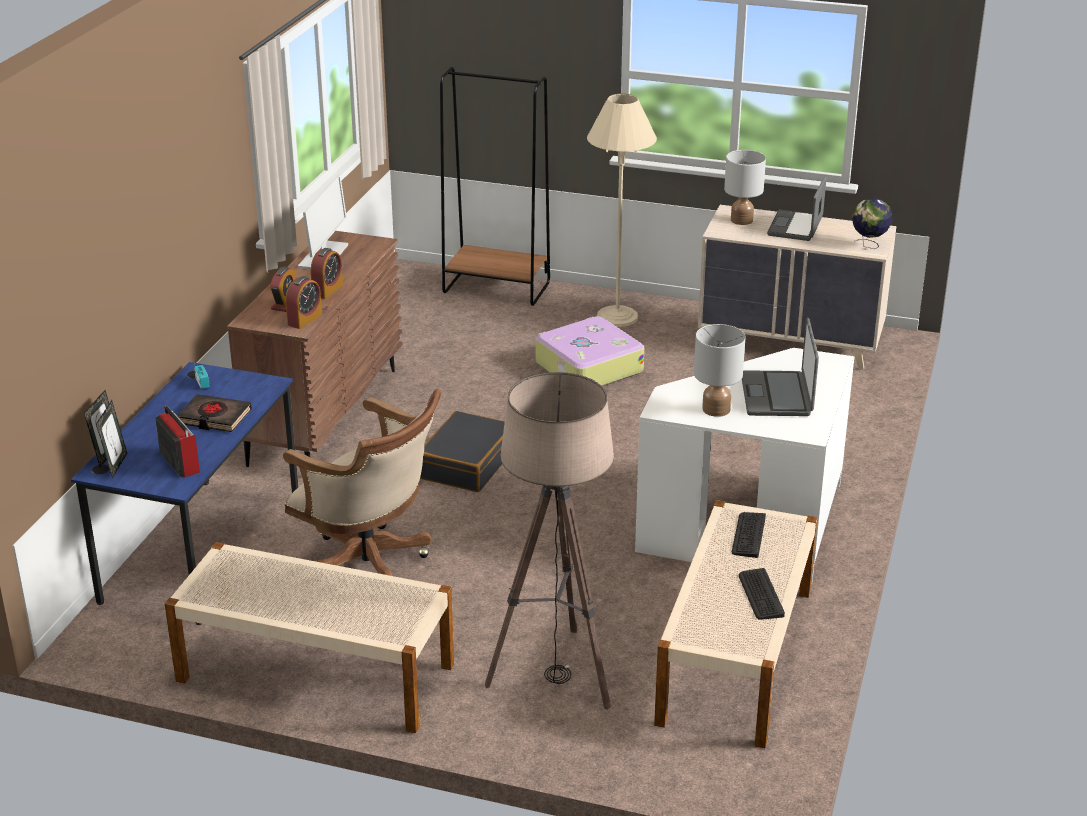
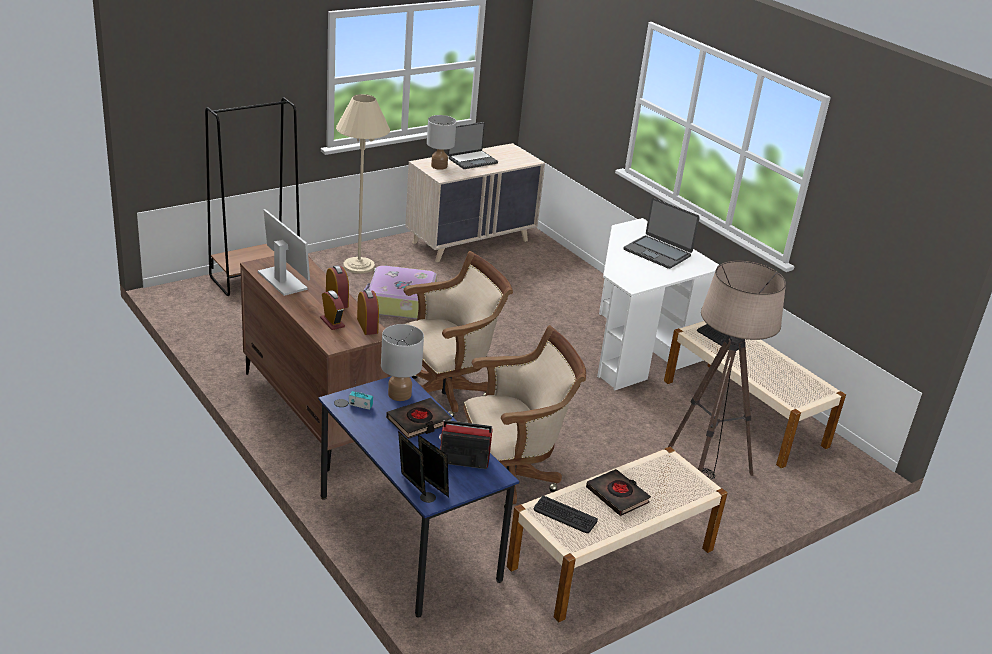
camera: 55 degrees left, 0 degrees up
black suitcase [420,411,505,492] -> office chair [404,251,513,417]
grey table lamp [694,324,746,417] -> grey table lamp moved to [381,324,424,401]
keyboard [739,568,785,620] -> keyboard moved to [533,496,598,533]
laptop [767,176,827,241] -> laptop turned 90 degrees counterclockwise [448,122,498,169]
globe [852,198,892,249] -> none
none -> black book [586,469,651,516]

